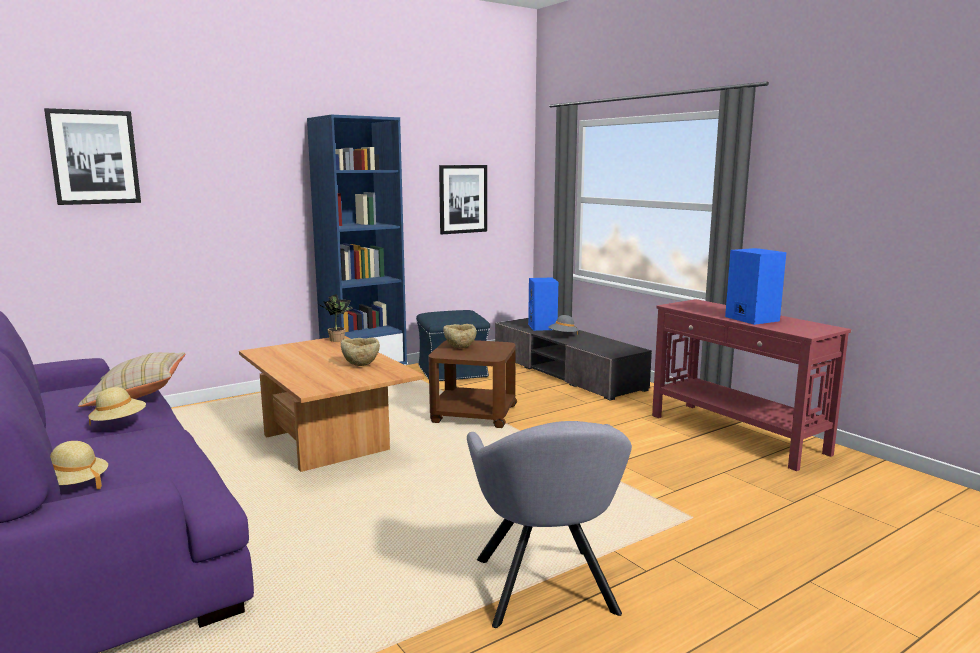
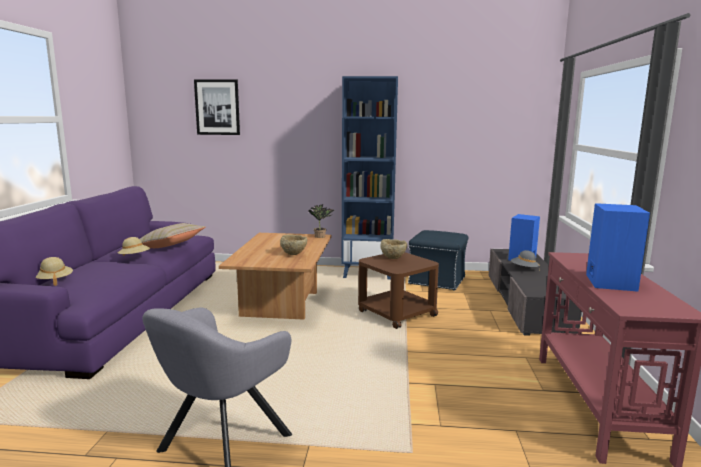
camera: 40 degrees right, 0 degrees up
picture [439,165,487,234] -> none

